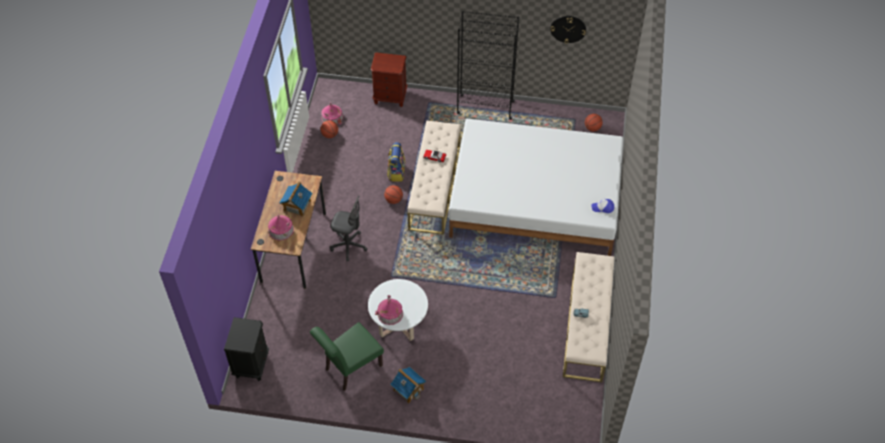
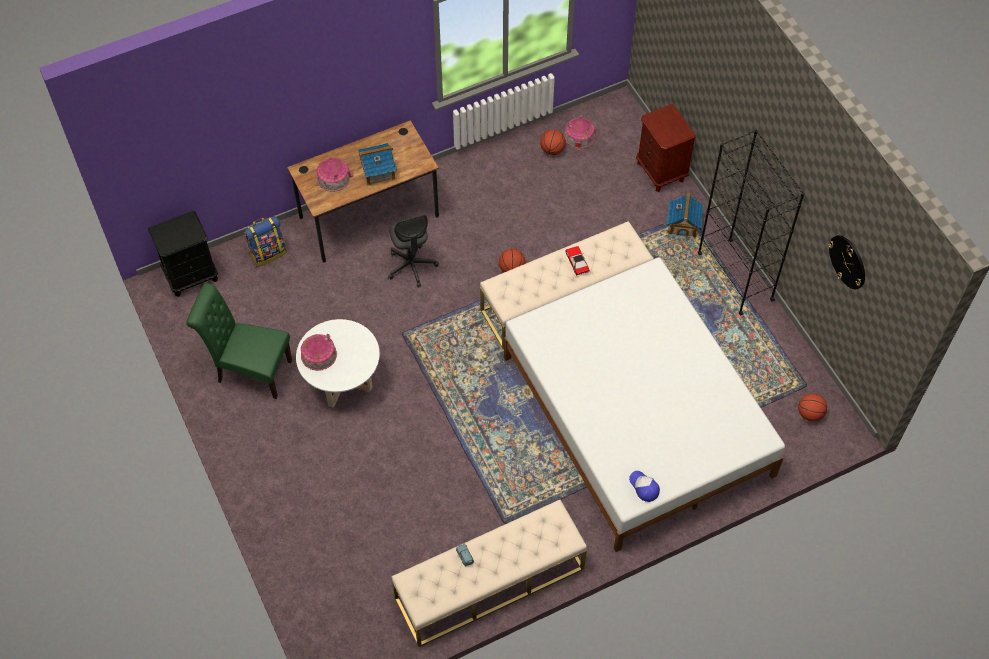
camera: 55 degrees right, 5 degrees up
backpack [387,142,405,182] -> backpack moved to [245,216,286,266]
toy house [390,367,426,404] -> toy house moved to [667,193,704,240]

